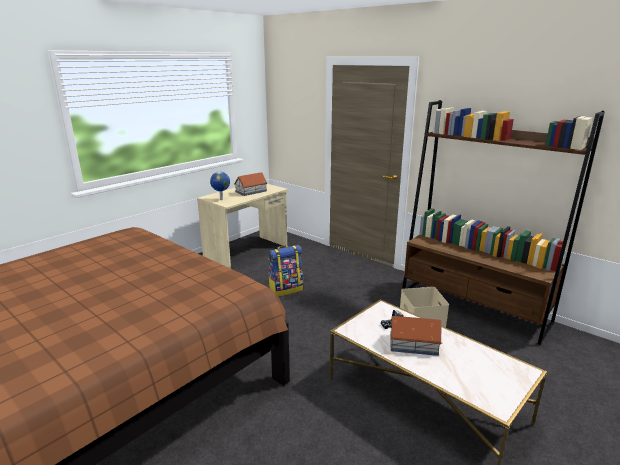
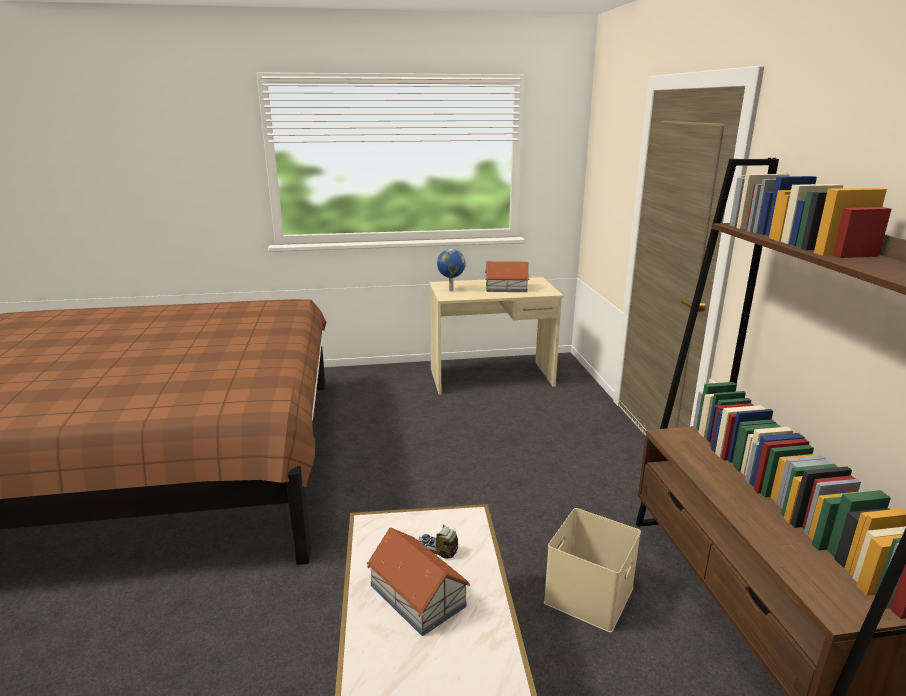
camera: 40 degrees right, 0 degrees up
backpack [268,245,303,297] -> none

